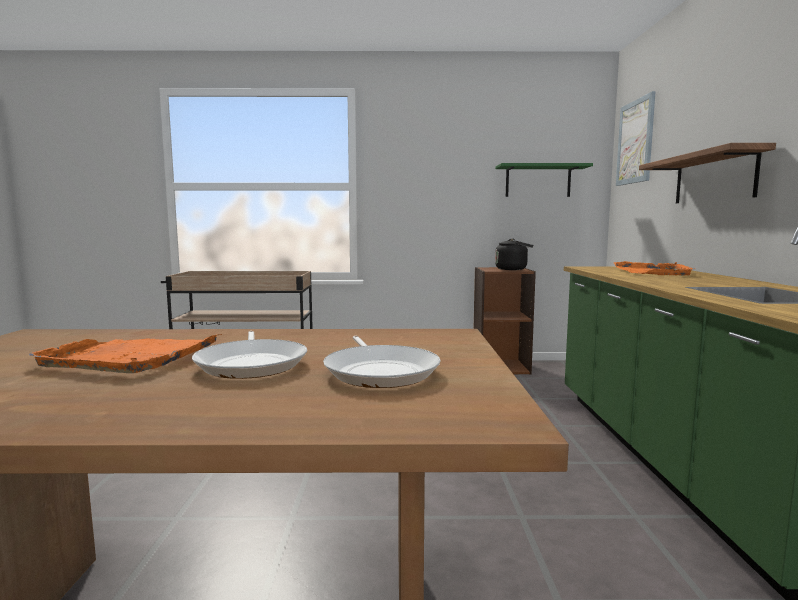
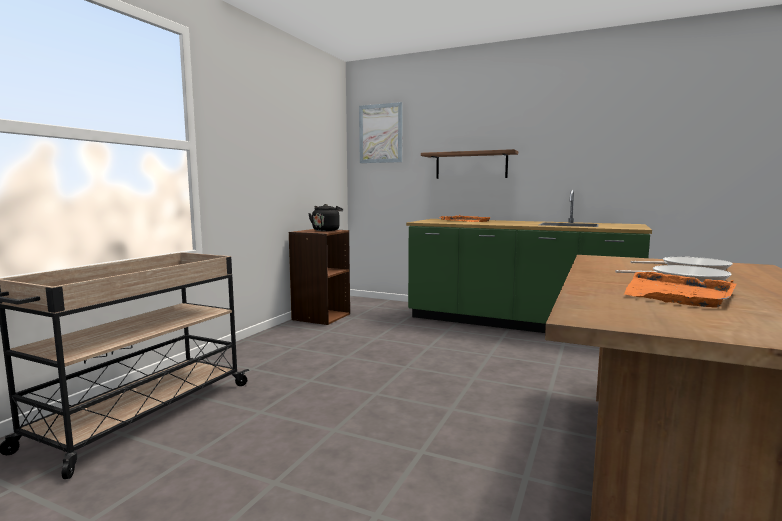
camera: 65 degrees left, 0 degrees up
green shelf [495,163,593,197] -> none

